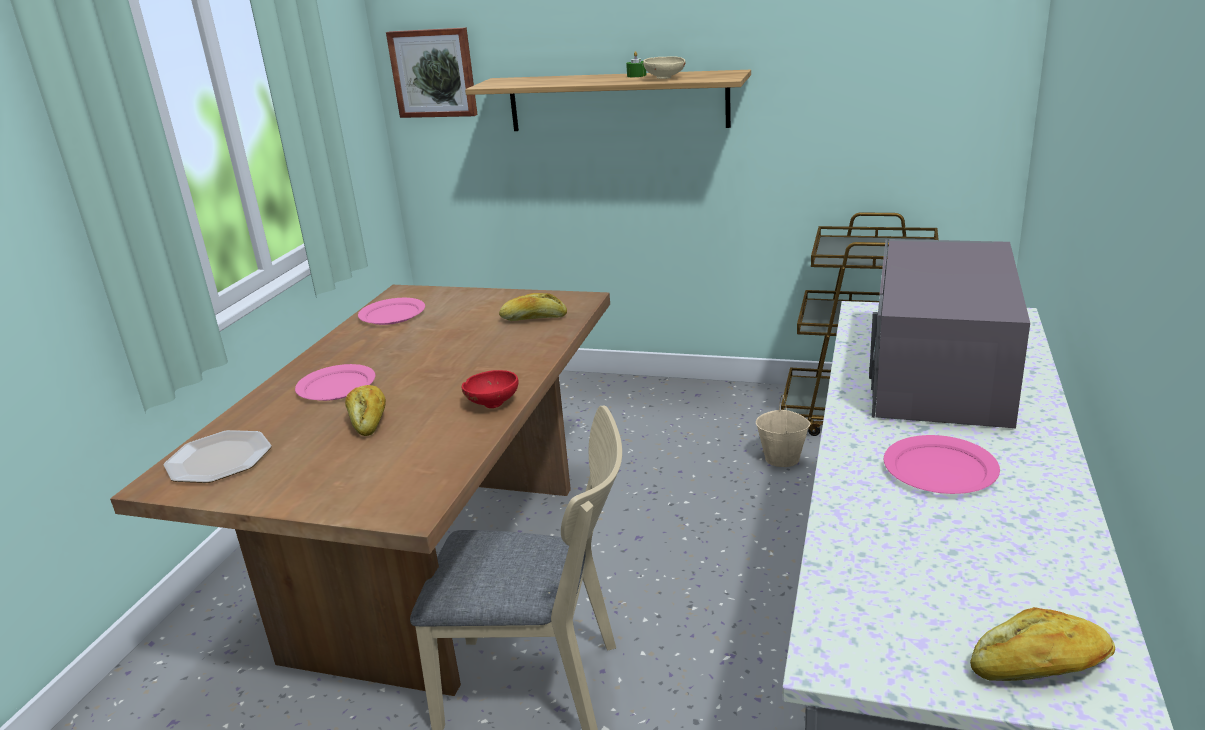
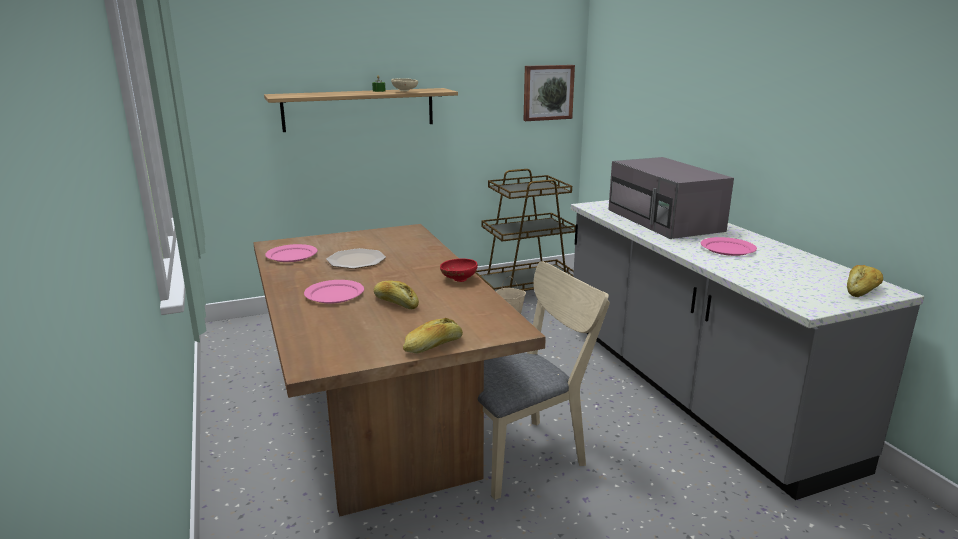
camera: 40 degrees left, 5 degrees down
plate [164,430,271,483] -> plate moved to [326,248,386,269]
picture [386,27,478,118] -> picture moved to [524,65,575,121]
bread [499,293,567,321] -> bread moved to [403,318,463,354]

